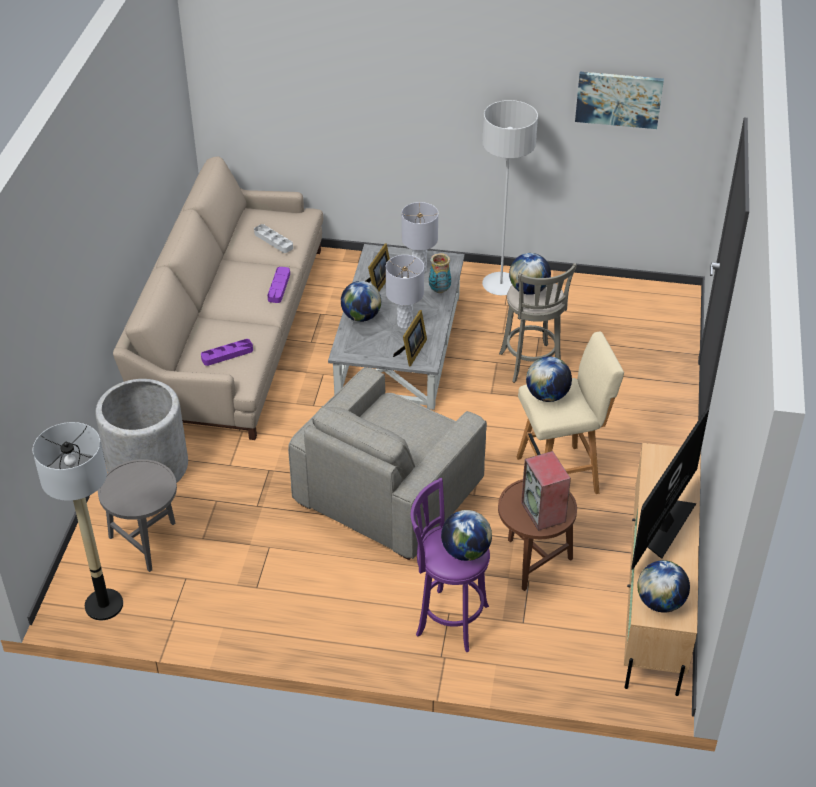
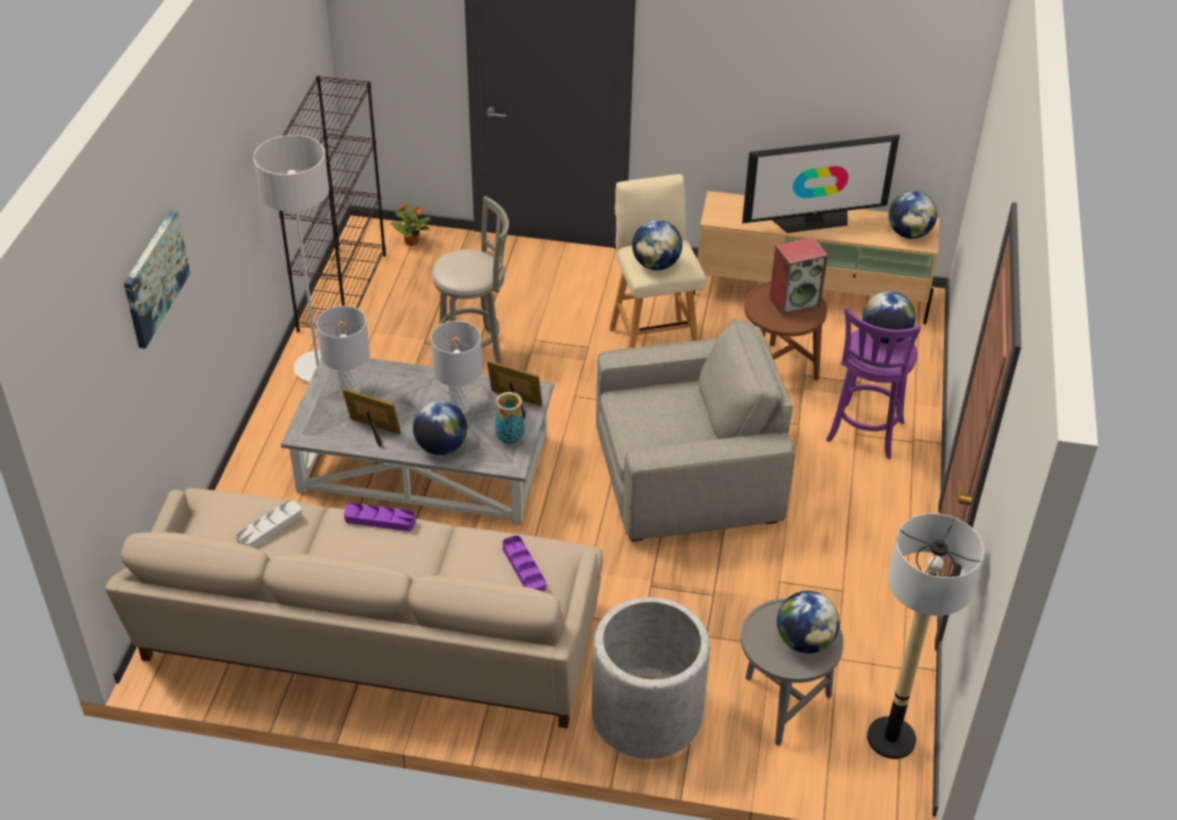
camera: 90 degrees left, 0 degrees up
grey armchair [288,367,487,560] -> grey armchair turned 45 degrees counterclockwise [596,319,794,542]
vase [429,253,451,293] -> vase moved to [494,392,525,444]
globe [509,253,551,295] -> globe moved to [777,591,840,654]
picture [575,72,664,129] -> picture moved to [124,210,190,349]
television [631,409,709,570] -> television turned 45 degrees counterclockwise [742,135,900,233]
none -> black bookcase [279,75,386,332]
none -> potted plant [391,204,430,246]

